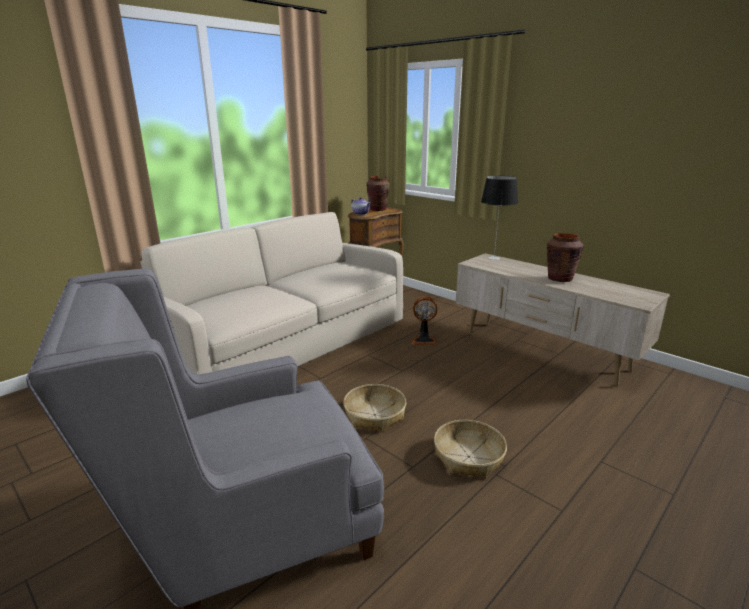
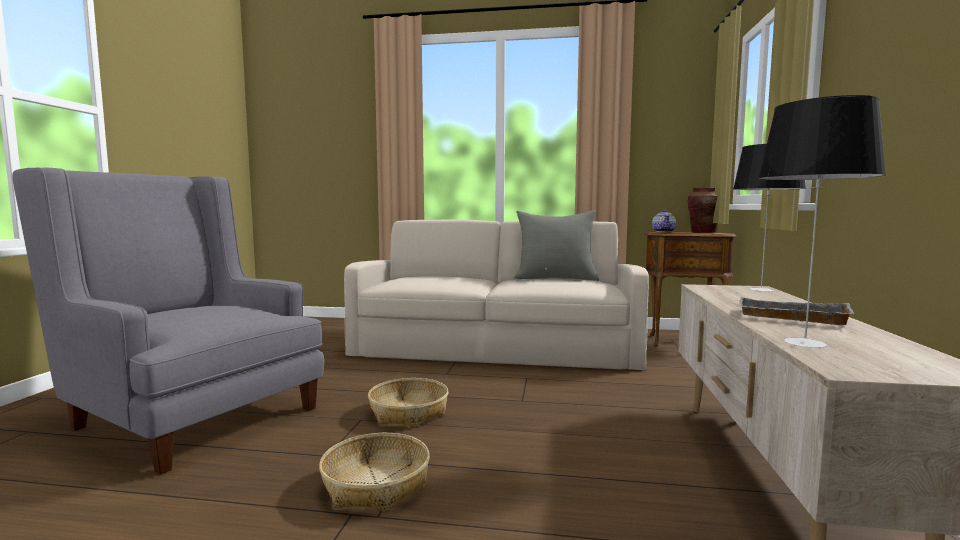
camera: 55 degrees right, 15 degrees down
fan [411,297,438,345] -> none
brown vase [547,233,583,282] -> grey tray [737,297,854,325]
none -> grey pillow [514,210,599,281]
none -> table lamp [759,95,886,348]

